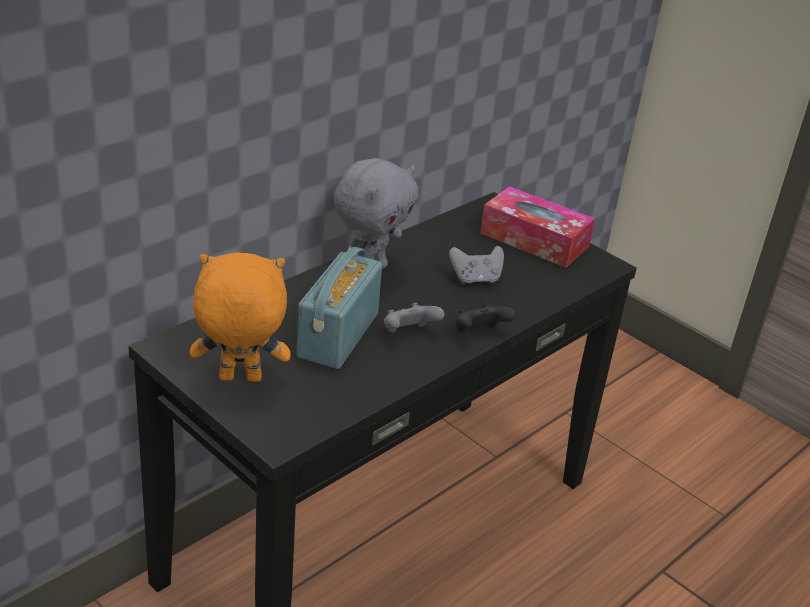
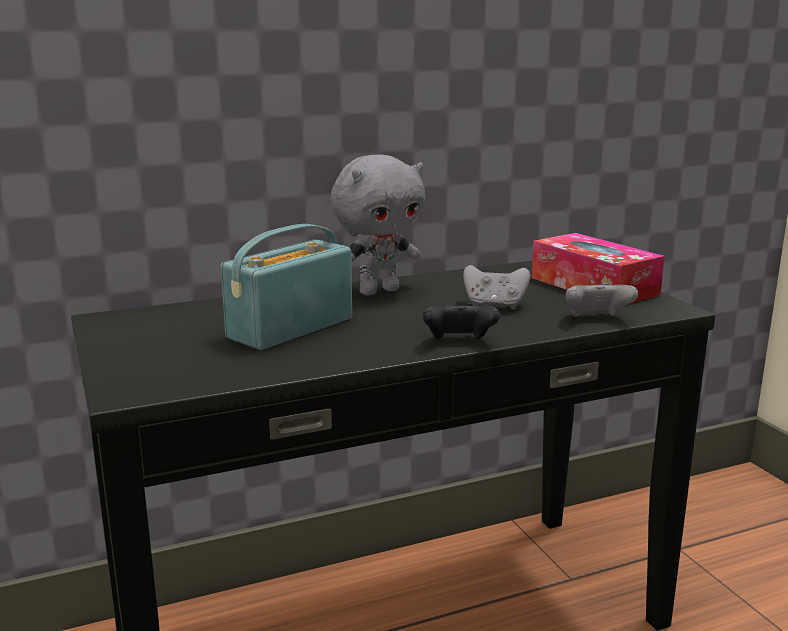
camera: 25 degrees right, 15 degrees down
orange plush toy [190,253,291,382] -> none
grey game controller [384,303,445,332] -> grey game controller moved to [566,283,638,317]

